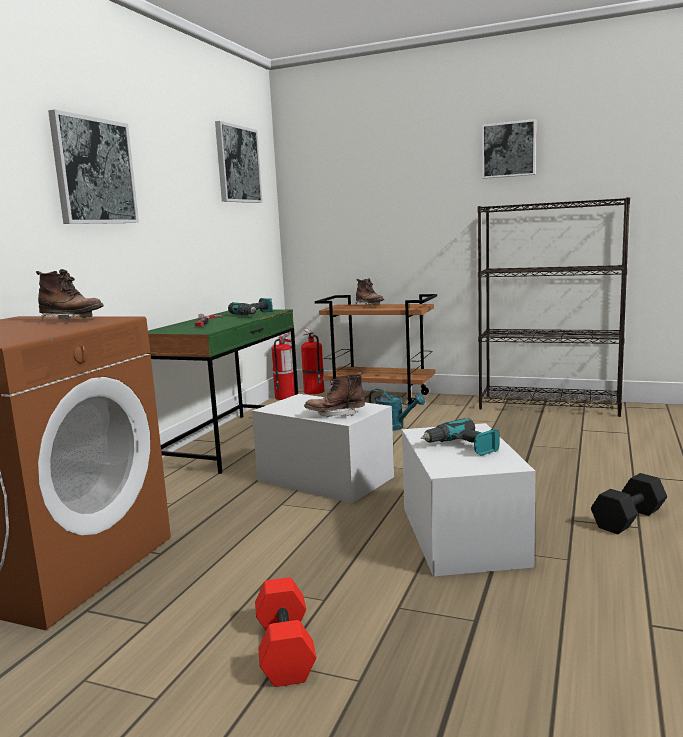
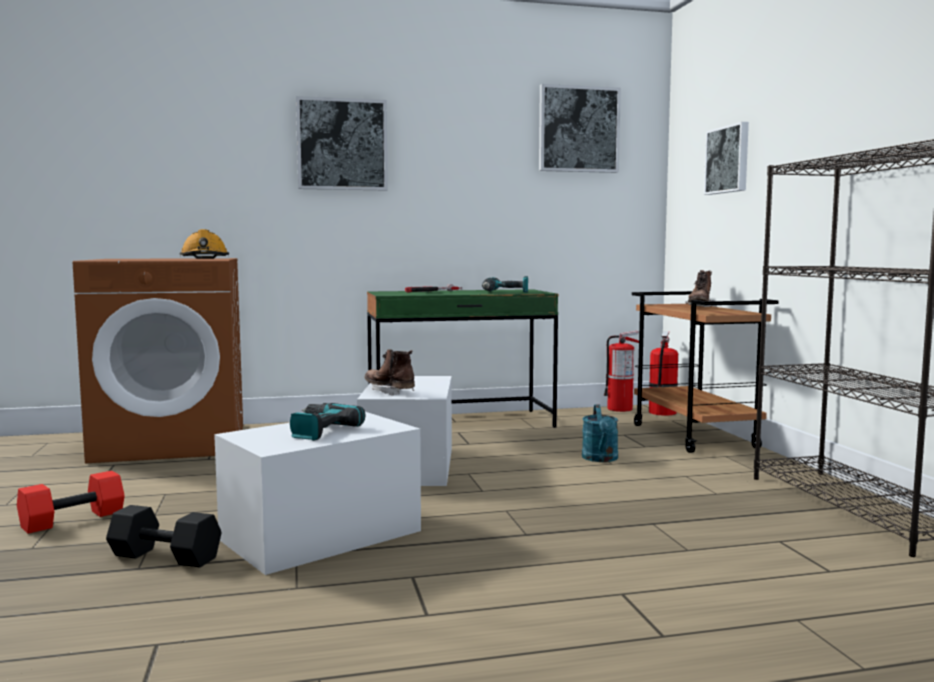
camera: 55 degrees right, 5 degrees down
brown boot [36,269,104,321] -> orange hard hat [179,229,229,259]
picture [482,119,536,179] -> picture moved to [704,122,749,195]
black dumbbell [591,473,667,534] -> black dumbbell moved to [106,505,222,568]

